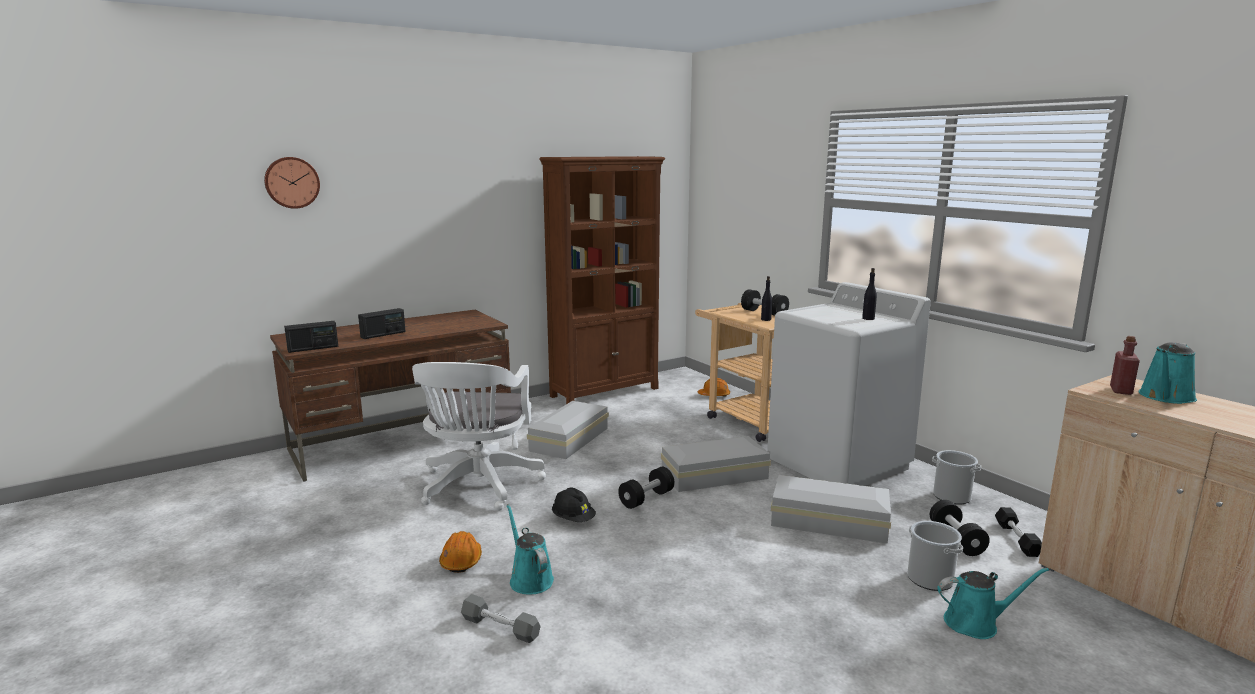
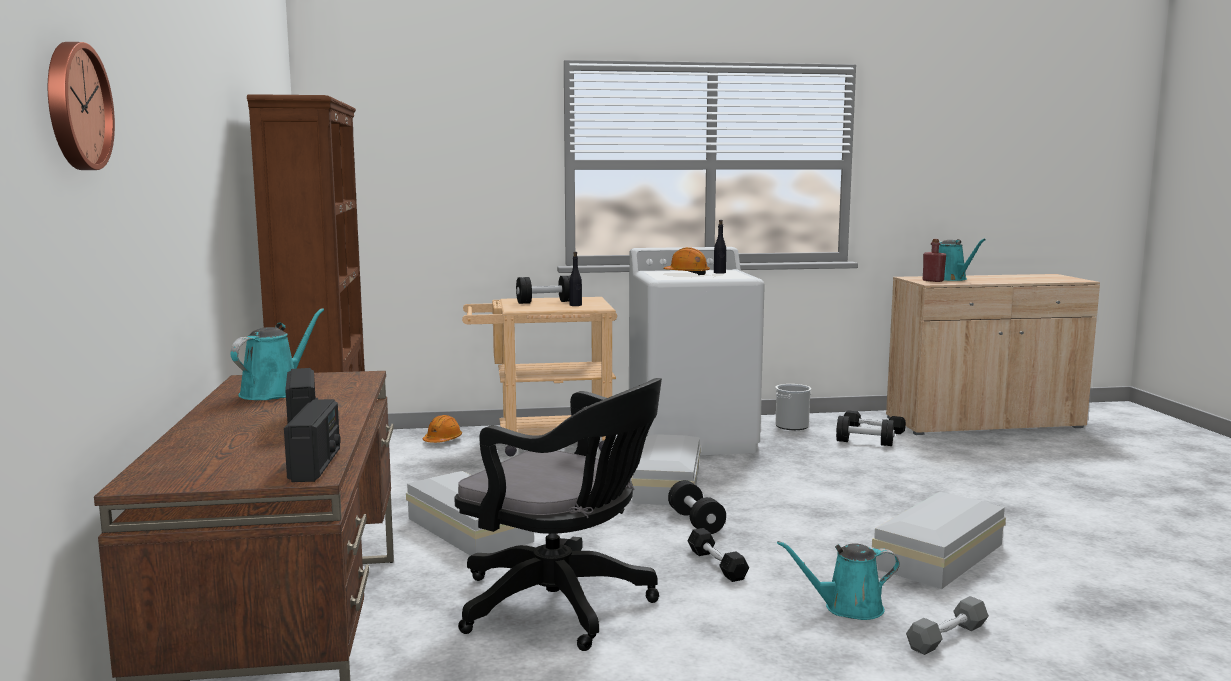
camera: 65 degrees left, 5 degrees down
white office chair [412,362,546,511] -> black office chair [455,378,662,651]
orange hard hat [439,531,482,573] -> orange hard hat moved to [663,247,710,275]
black hard hat [552,488,596,522] -> black dumbbell [688,528,749,582]
white storage box [771,475,891,544] -> white storage box moved to [872,492,1006,589]
bucket [907,521,963,591] -> none
turquoise watering can [937,568,1049,639] -> turquoise watering can moved to [230,308,324,400]

